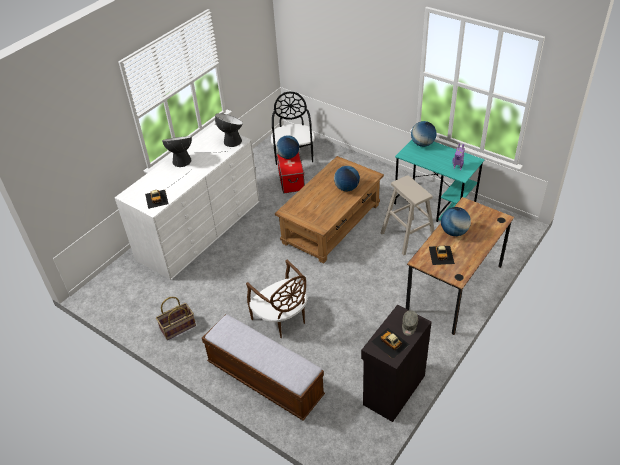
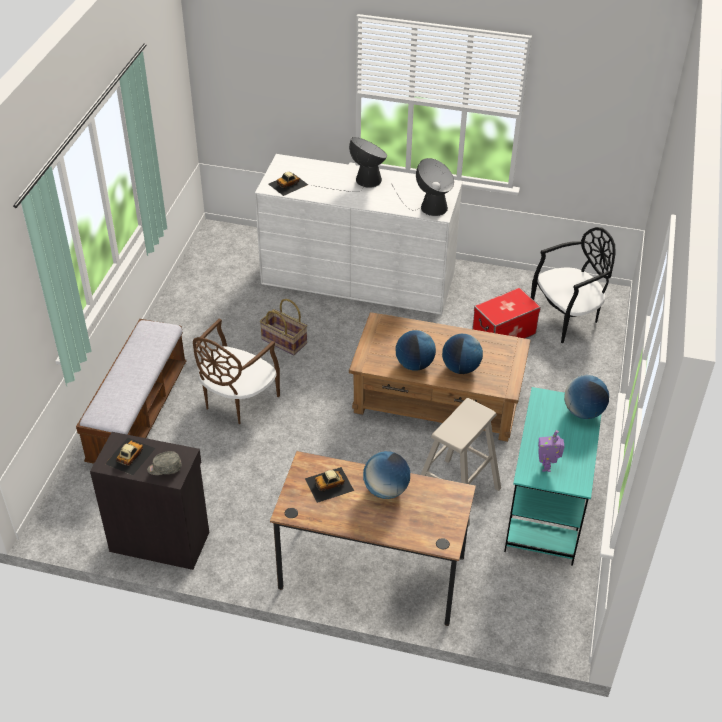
camera: 65 degrees right, 0 degrees up
basket [156,297,196,340] -> basket moved to [260,299,307,356]
globe [276,135,299,159] -> globe moved to [395,330,436,371]

